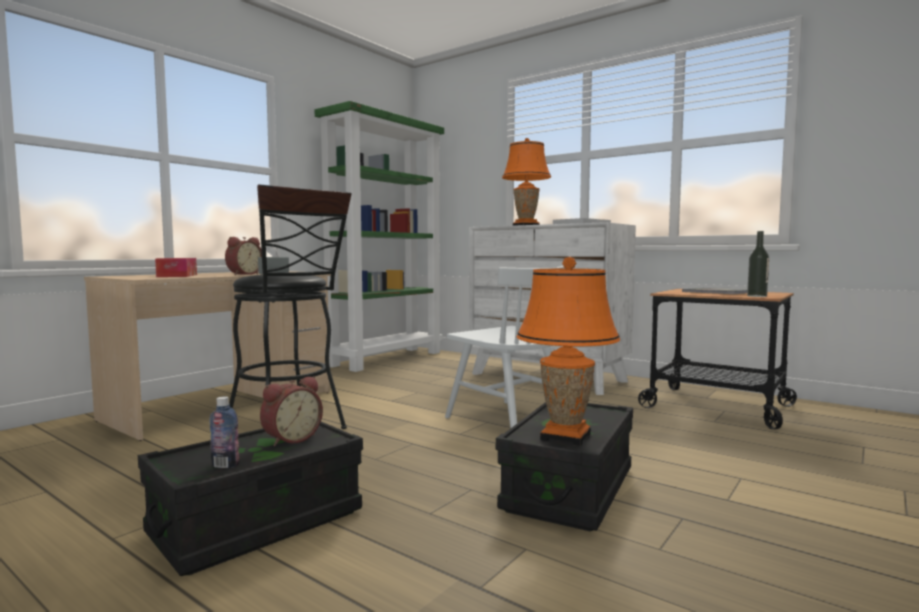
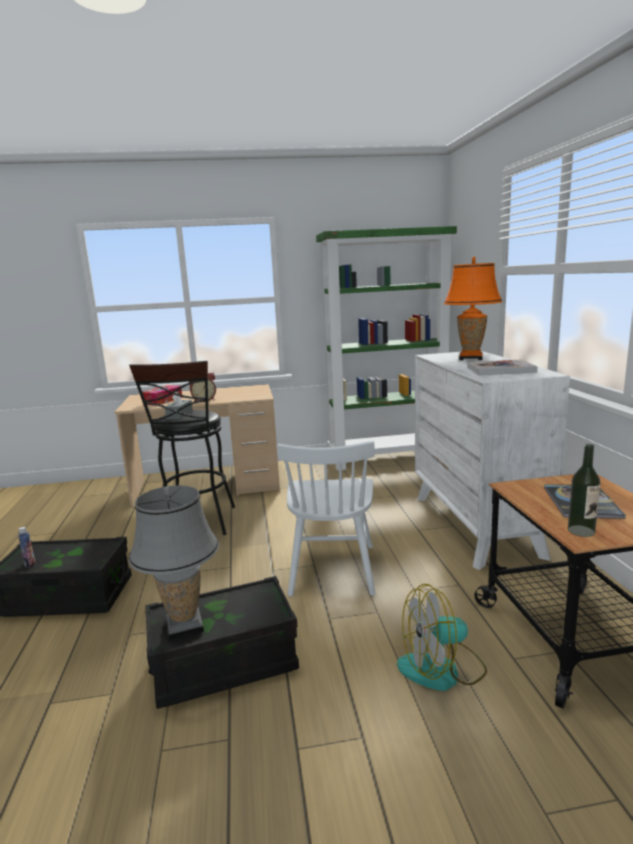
camera: 45 degrees right, 10 degrees up
alarm clock [260,376,323,446] -> none
orange table lamp [516,257,621,446] -> grey table lamp [129,485,219,640]
none -> fan [397,584,487,691]

